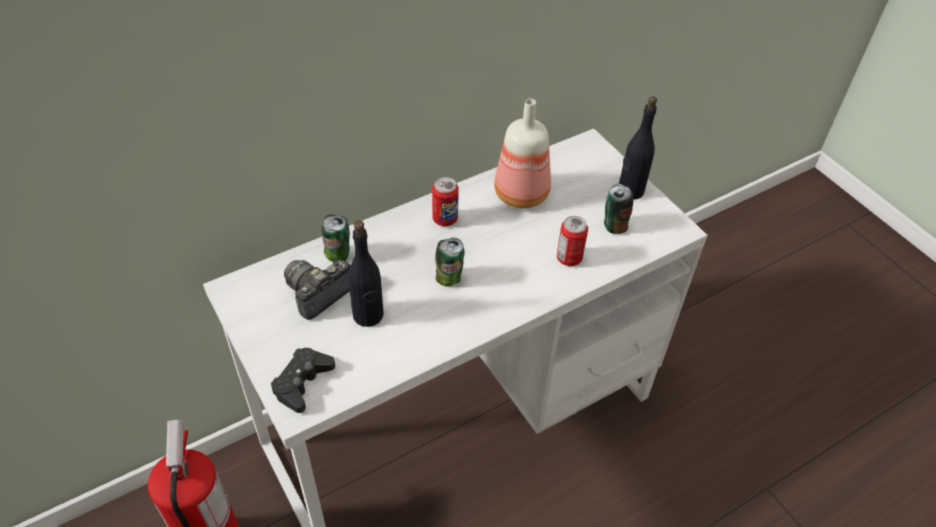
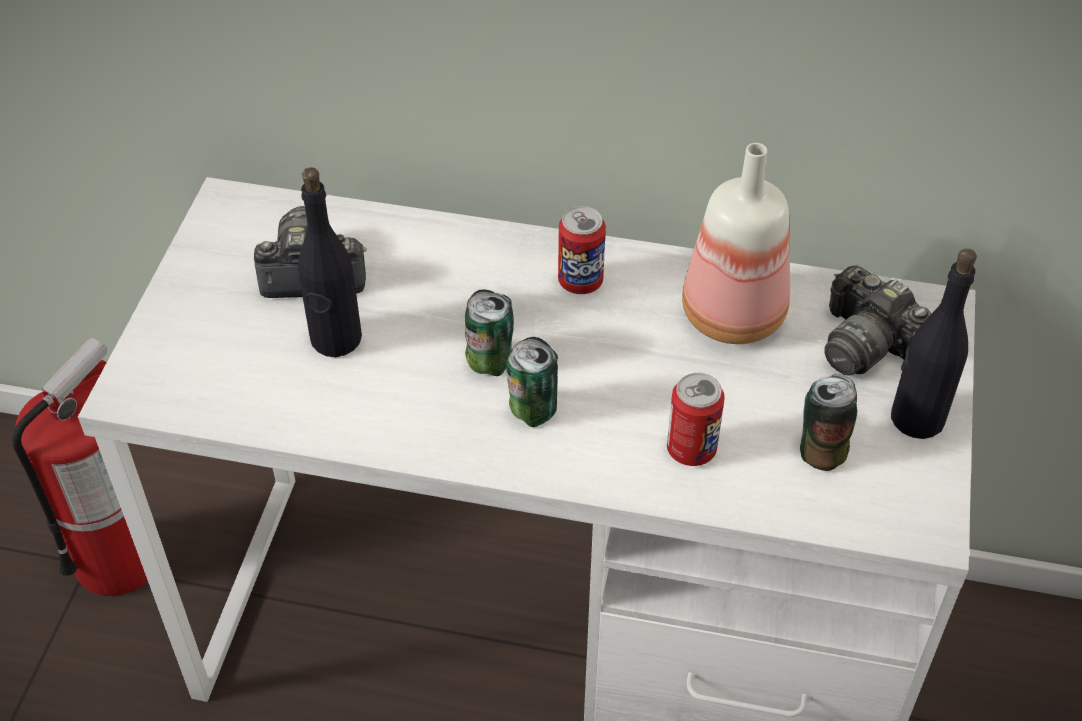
camera: 45 degrees right, 0 degrees up
black game controller [271,348,335,413] -> none
can [322,215,350,262] -> can moved to [506,337,558,427]
none -> camera [824,265,931,376]

